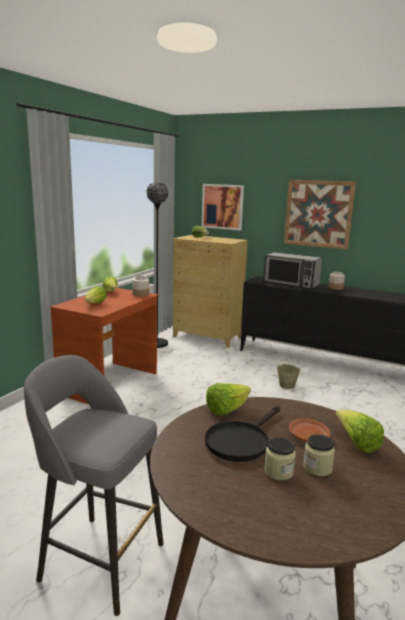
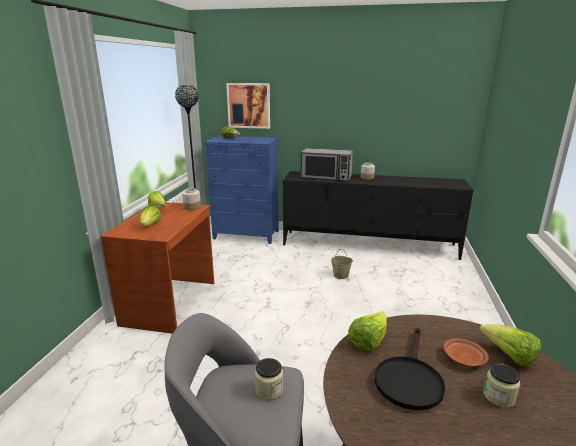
camera: 15 degrees left, 5 degrees up
beige dresser [173,235,248,348] -> blue dresser [205,136,279,244]
jar [264,438,296,480] -> jar moved to [255,358,283,400]
picture [284,180,356,249] -> none

